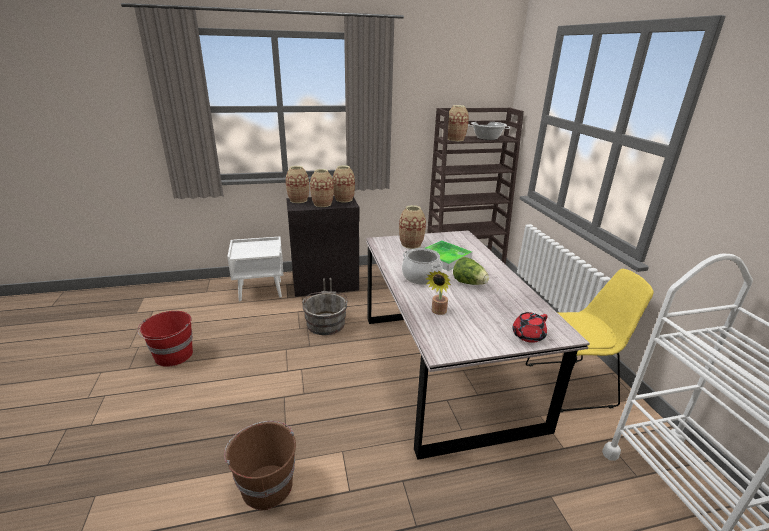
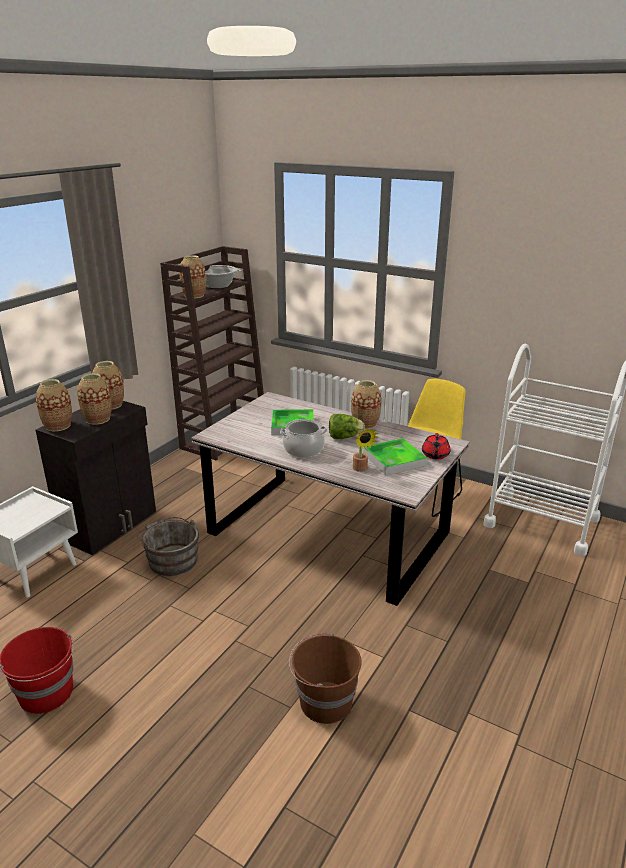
camera: 45 degrees left, 0 degrees up
vase [399,205,426,249] -> vase moved to [351,380,382,429]
none -> tray [364,438,427,475]

